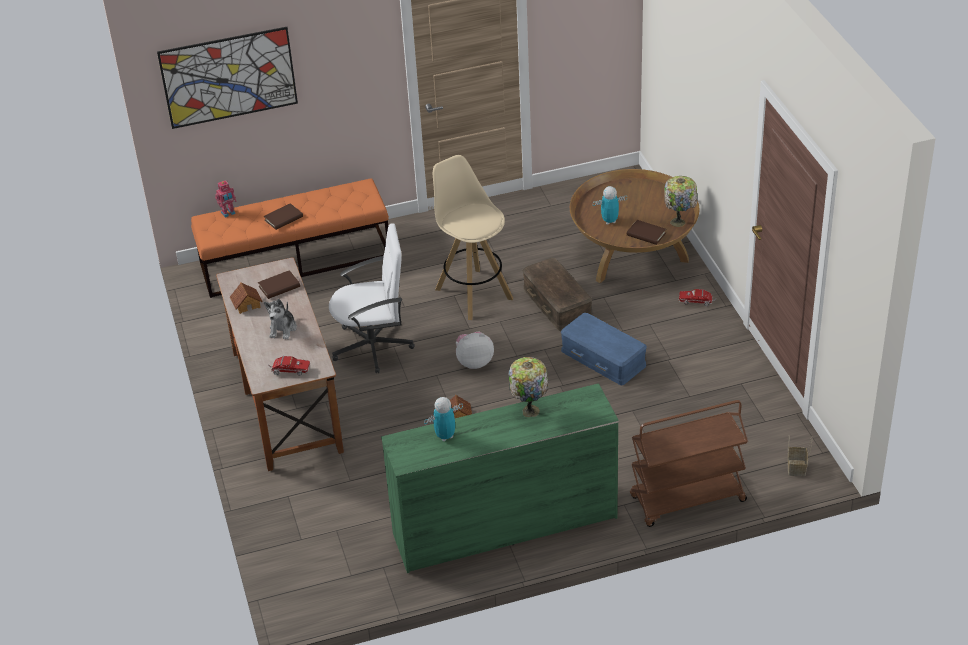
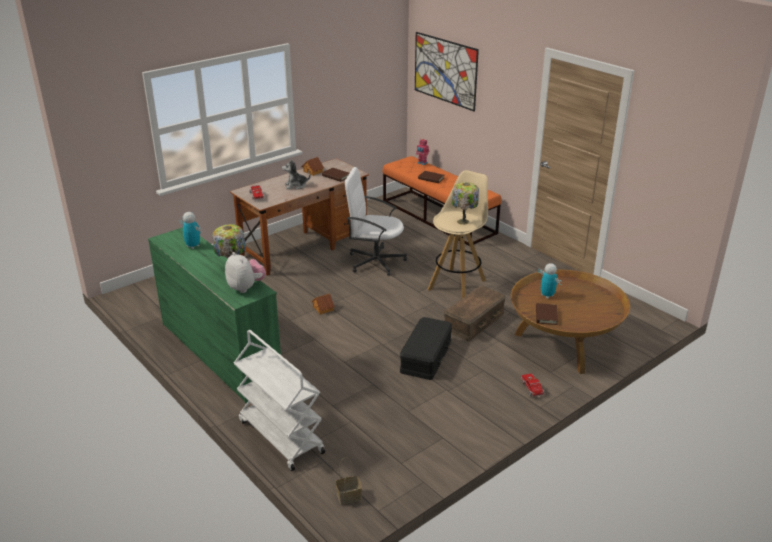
camera: 65 degrees right, 10 degrees down
white office chair [329,223,415,373] -> white office chair turned 135 degrees clockwise [345,167,407,276]
plush toy [456,331,494,369] -> plush toy moved to [225,252,266,293]
blue storage box [561,313,647,385] -> black storage box [400,317,452,380]
brown cart [630,400,748,527] -> white cart [234,330,325,471]
table lamp [664,176,698,227] -> table lamp moved to [452,182,479,225]

